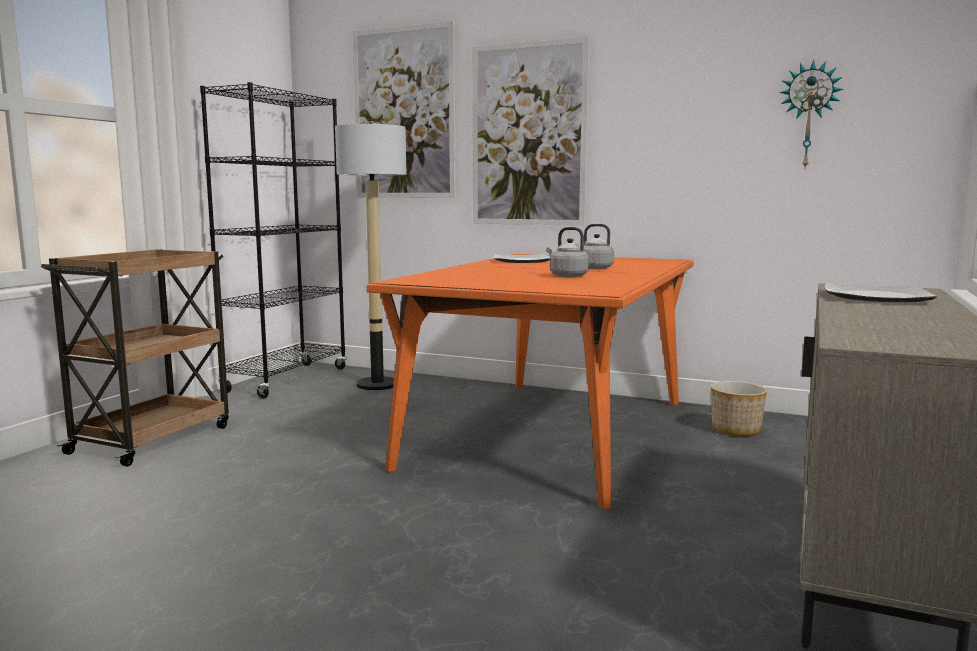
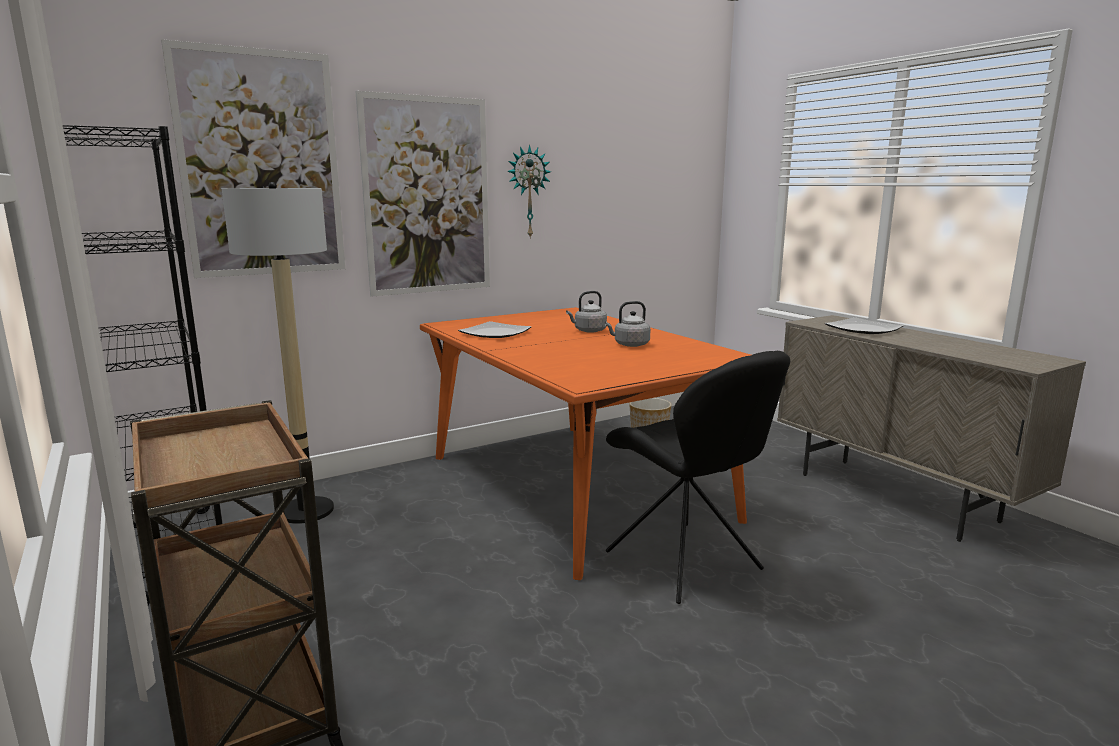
camera: 55 degrees left, 5 degrees up
wall clock [779,59,843,168] -> wall clock moved to [507,145,551,239]
none -> black chair [606,351,790,604]

